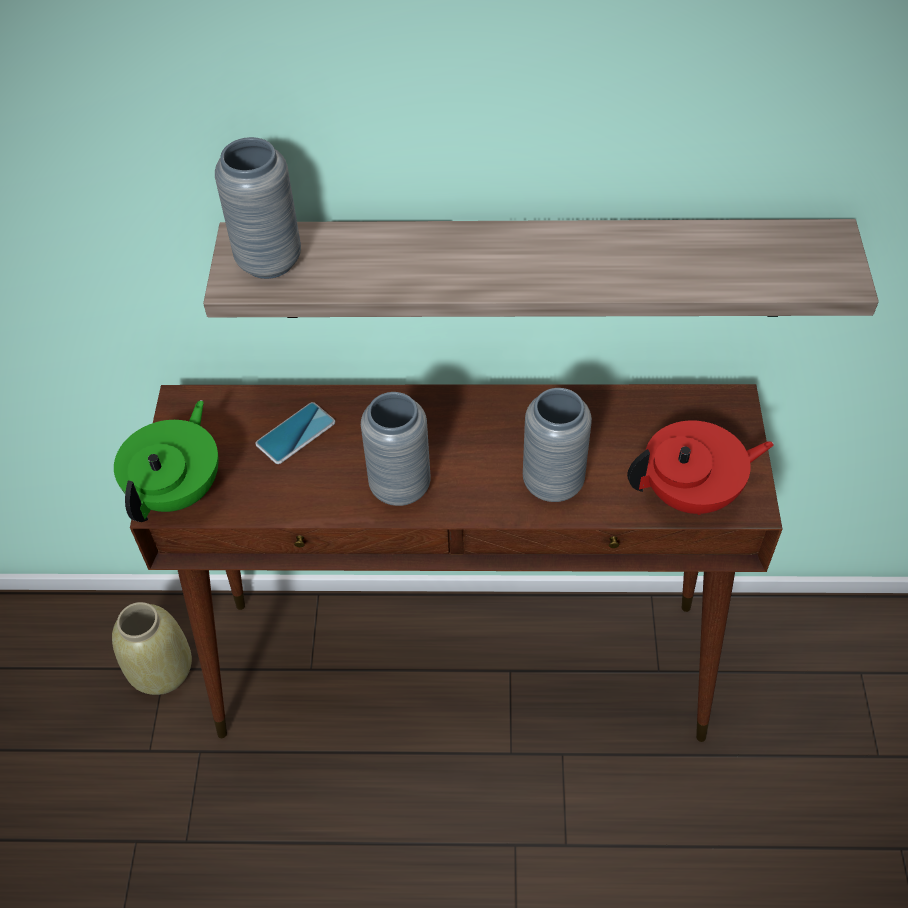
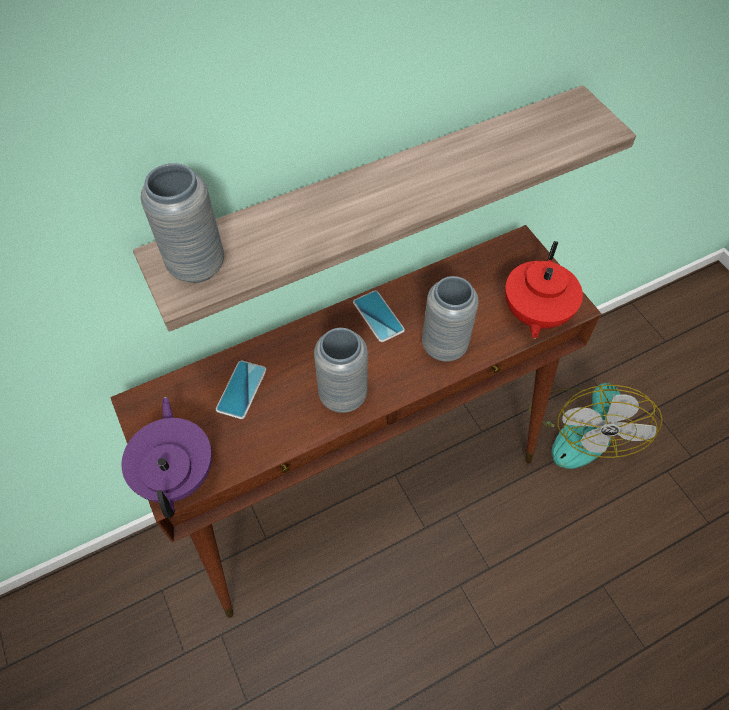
camera: 30 degrees left, 5 degrees up
beige vase [112,602,192,695] -> none
green teapot [114,400,219,522] -> purple teapot [122,397,212,518]
red teapot [627,420,774,515] -> red teapot turned 150 degrees clockwise [505,241,583,339]
none -> phone [353,291,405,342]
none -> fan [529,383,663,469]

